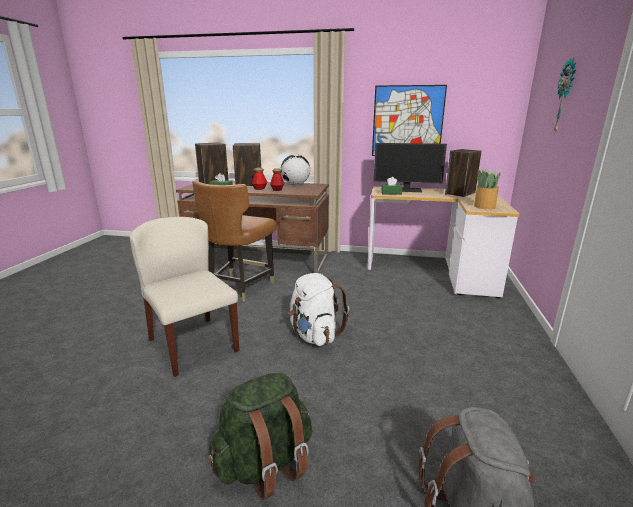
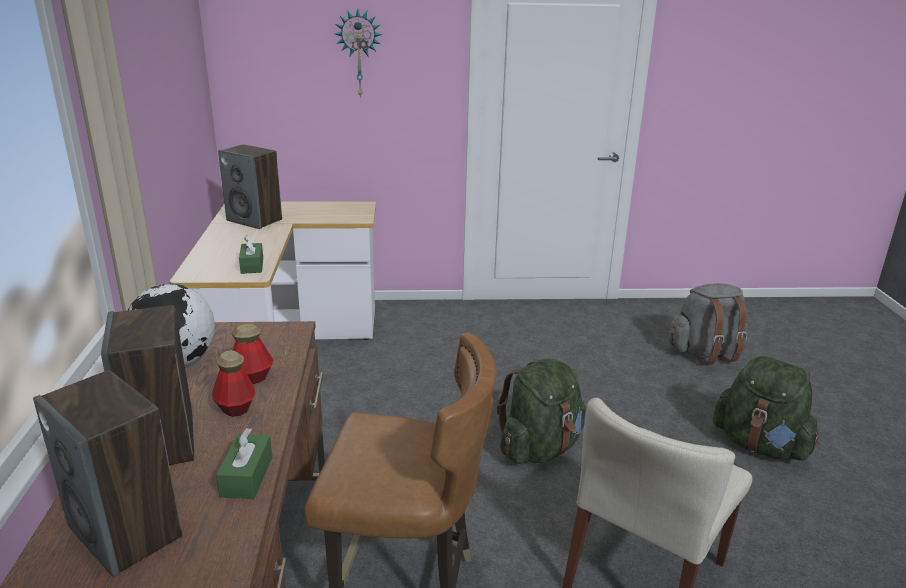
camera: 105 degrees left, 5 degrees up
white backpack [288,273,349,346] -> green backpack [497,358,586,464]
picture [372,85,447,156] -> none
monitor [373,143,447,192] -> none
potted plant [474,168,500,209] -> none

